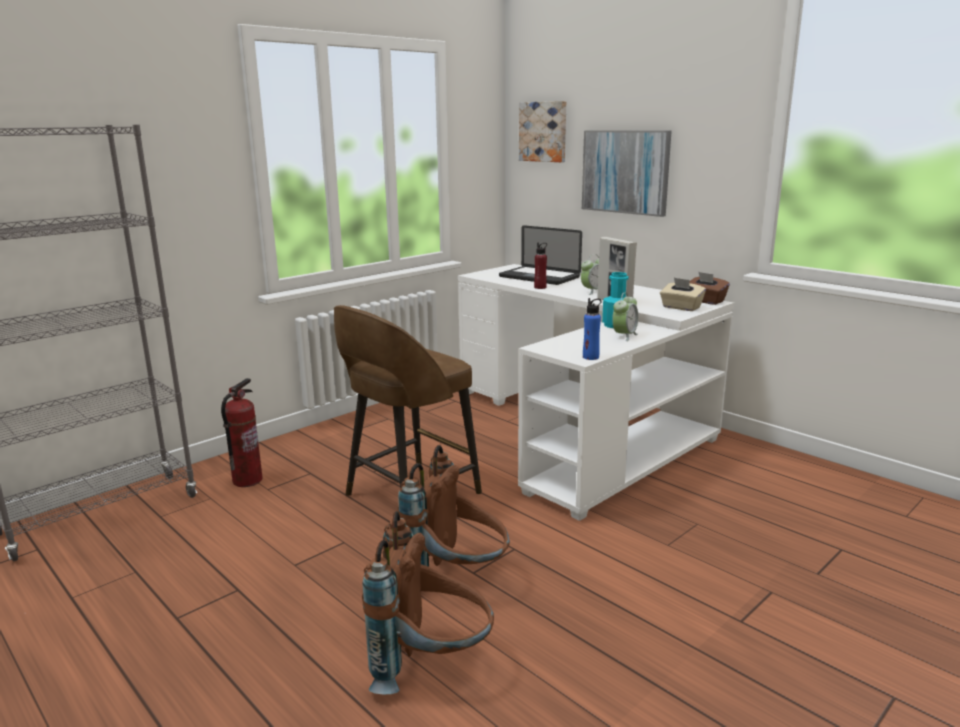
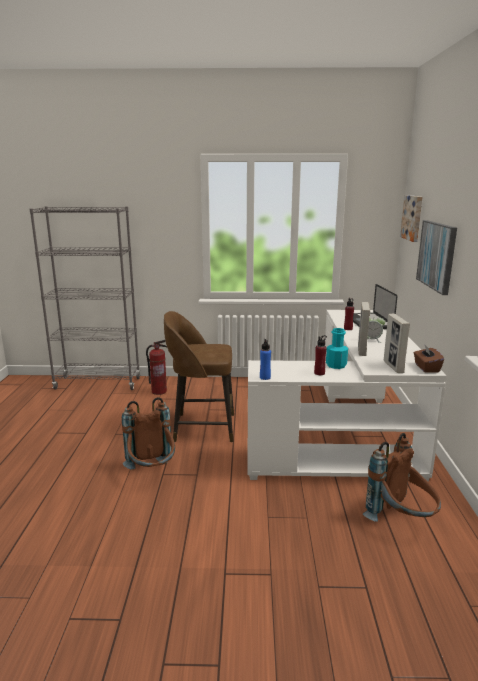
camera: 45 degrees right, 0 degrees up
brown backpack [362,511,494,695] -> brown backpack moved to [363,433,441,522]
alarm clock [612,292,638,341] -> red bottle [314,335,327,375]
beige tissue box [660,278,706,311] -> picture frame [384,314,410,373]

